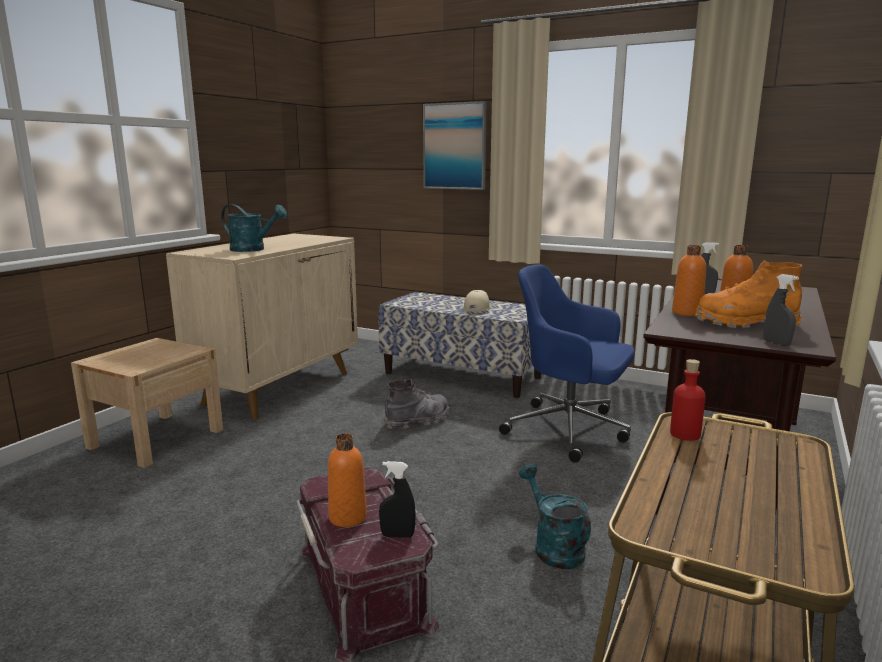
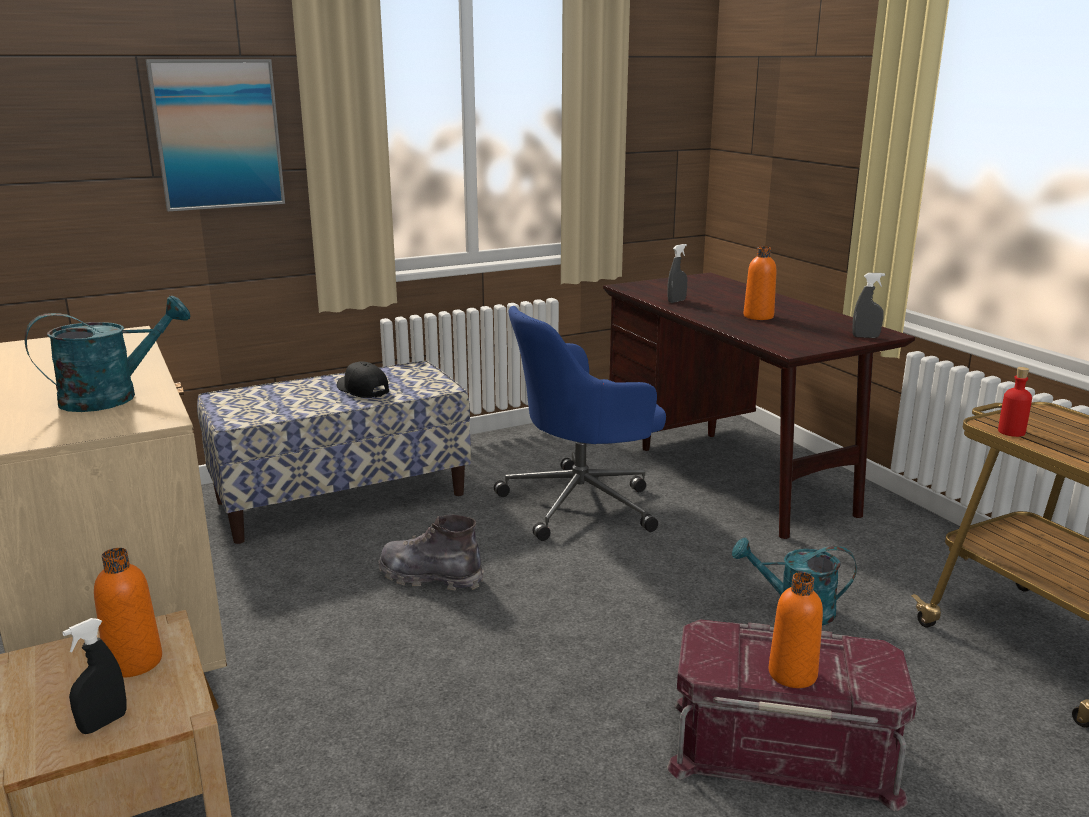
camera: 55 degrees left, 5 degrees up
black spray bottle [379,461,415,538] -> black spray bottle moved to [62,618,126,734]
grey boot [383,379,449,429] -> grey boot turned 75 degrees counterclockwise [378,515,484,591]
beige cap [464,290,491,312] -> black cap [337,361,389,398]
orange bottle [672,245,706,316] -> orange bottle moved to [94,548,162,678]
orange boot [695,260,802,328] -> none

